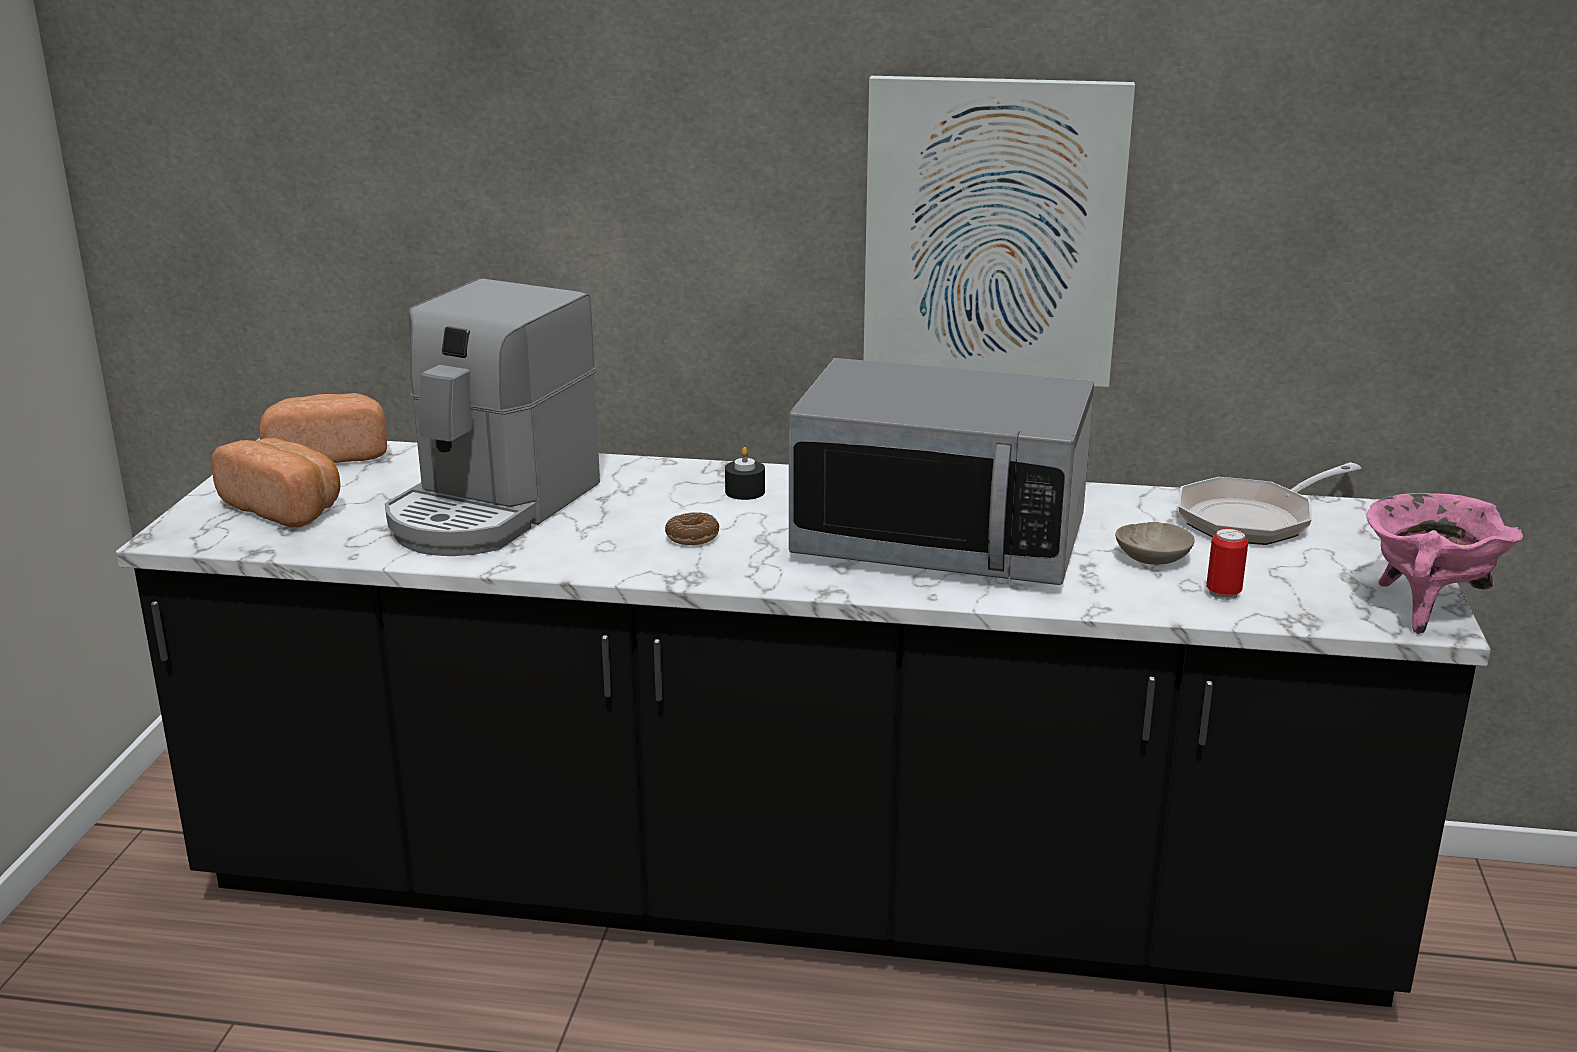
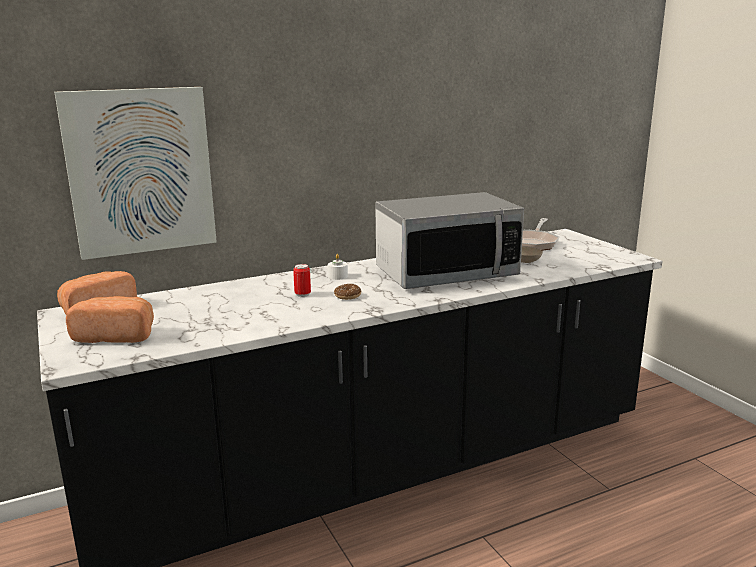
camera: 35 degrees left, 5 degrees down
coffee machine [385,279,600,556] -> none
black candle [725,447,765,500] -> white candle [328,254,348,280]
picture [864,76,1135,387] -> picture moved to [55,87,217,260]
can [1206,528,1248,600] -> can moved to [293,264,311,297]
pink cooking pot [1366,493,1523,634] -> none

